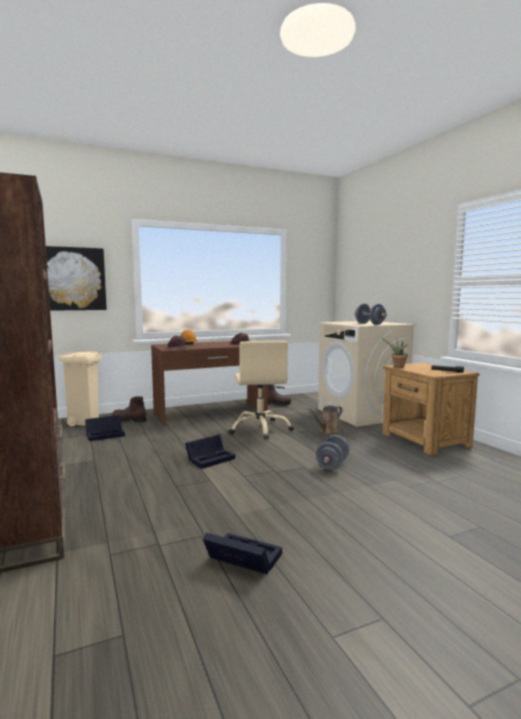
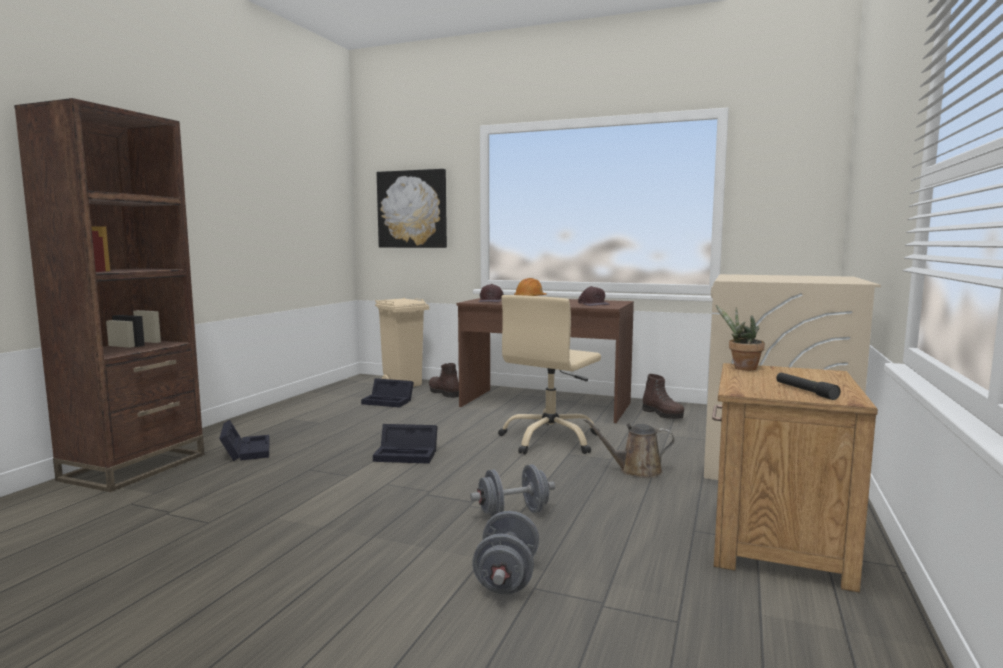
camera: 45 degrees right, 0 degrees up
black storage box [203,532,282,574] -> black storage box moved to [219,420,270,461]
grey dumbbell [355,304,387,325] -> grey dumbbell moved to [472,511,539,594]

